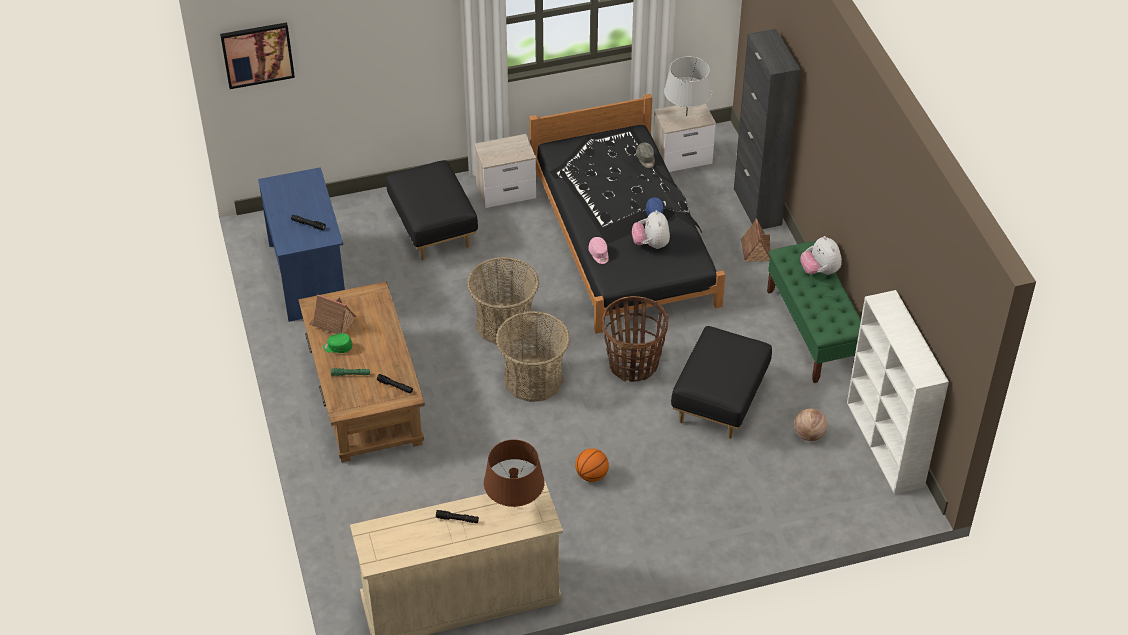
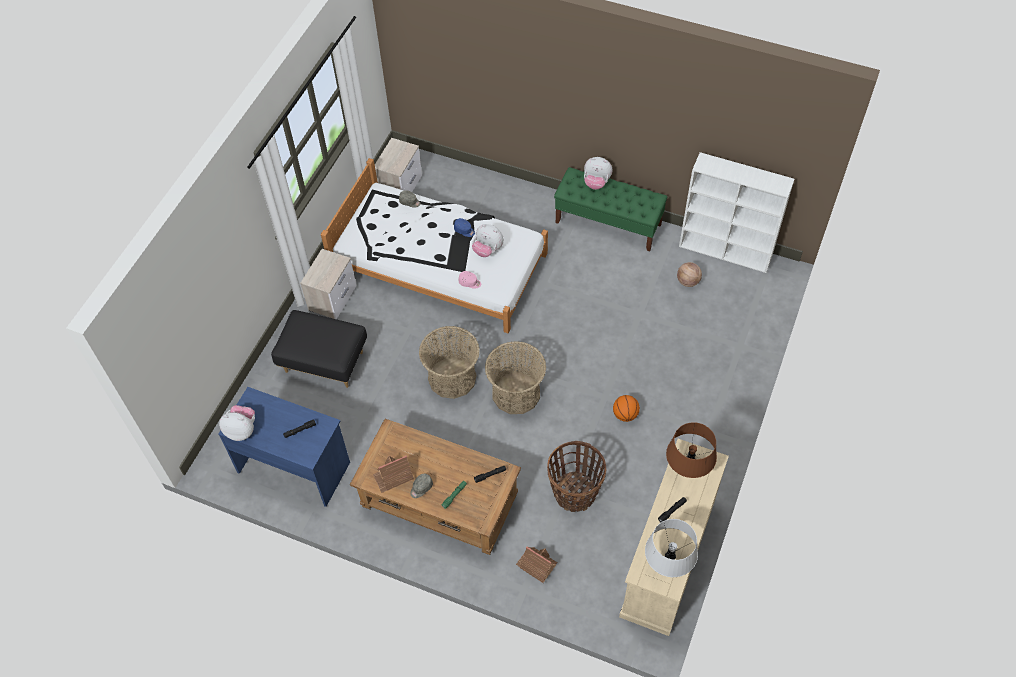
camera: 50 degrees left, 10 degrees up
picture [220,22,295,89] -> none
green cap [323,333,352,353] -> grey cap [410,474,433,498]
black bed [529,94,725,334] -> white bed [321,158,548,333]
basket [602,296,668,382] -> basket moved to [547,441,606,512]
grey table lamp [664,57,712,116] -> grey table lamp moved to [645,519,698,577]
black ottoman [671,326,772,439] -> none
black cabinet [734,29,801,229] -> none
toy house [741,219,770,262] -> toy house moved to [516,547,558,583]
none -> plush toy [219,405,255,441]

